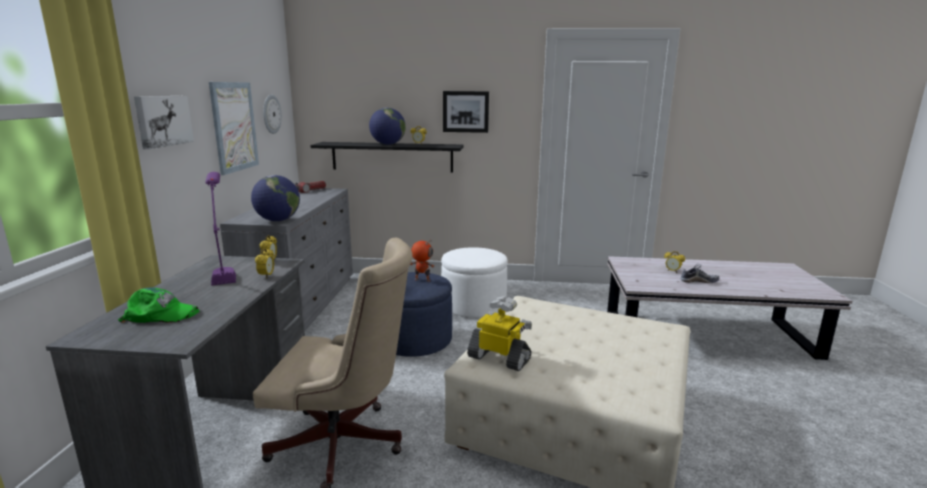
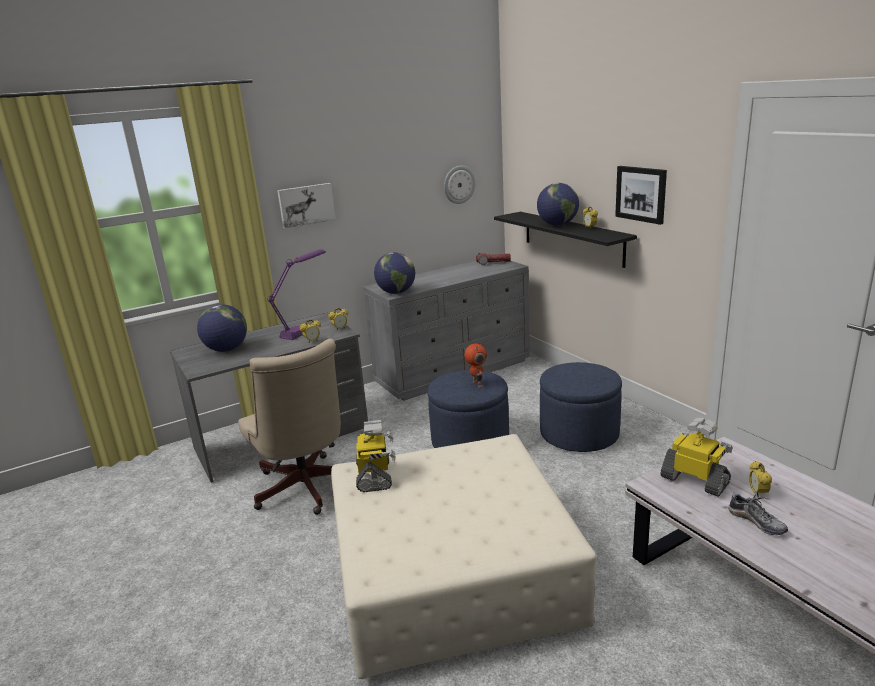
camera: 55 degrees right, 5 degrees up
green cap [118,287,199,323] -> globe [197,304,247,352]
picture [209,82,259,175] -> none
white ottoman [441,247,508,317] -> blue ottoman [540,362,622,452]
none -> toy robot [660,418,733,497]

